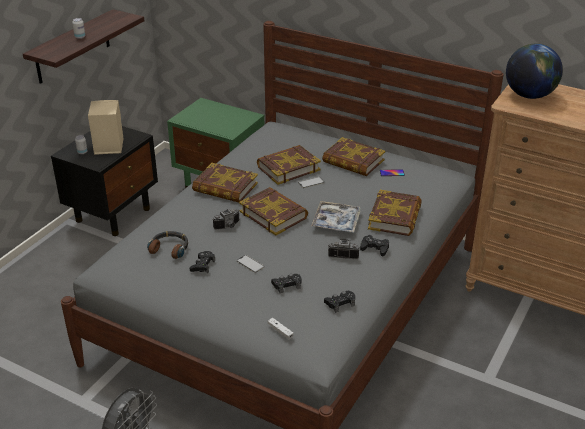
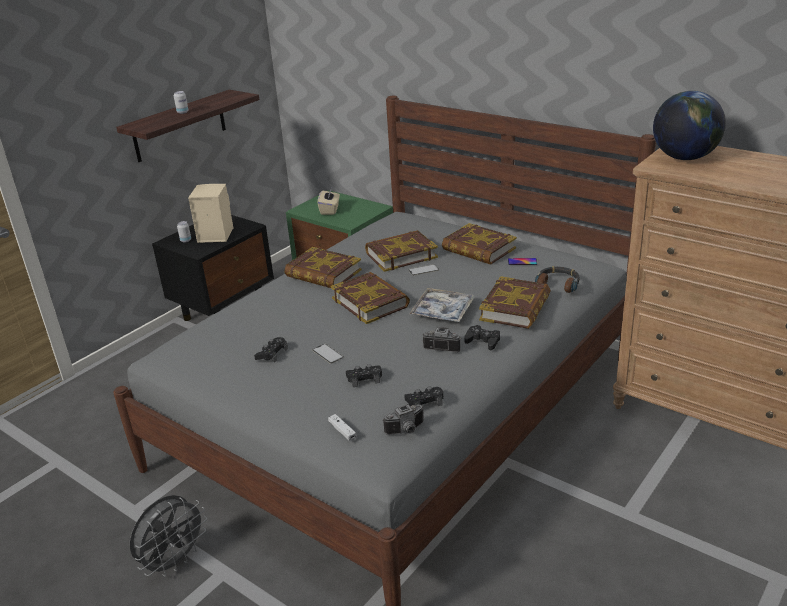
camera: 10 degrees right, 5 degrees down
headphones [147,231,188,259] -> headphones moved to [535,266,580,293]
camera [213,209,239,230] -> camera moved to [383,404,424,435]
none -> beige tissue box [318,188,340,215]

